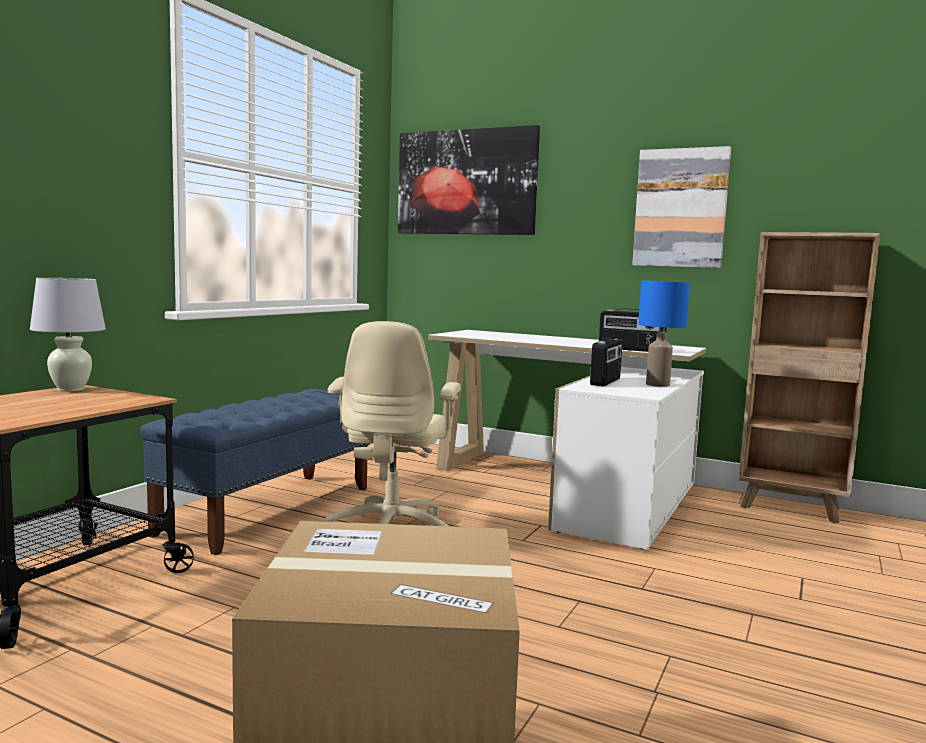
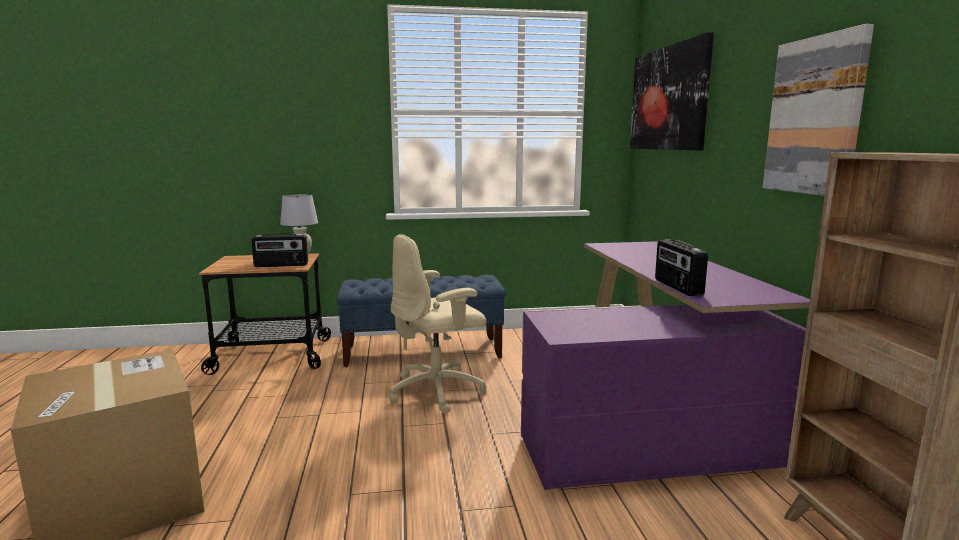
camera: 55 degrees right, 5 degrees up
white desk [428,330,706,550] -> purple desk [521,241,810,490]
radio [590,337,623,386] -> radio moved to [251,233,308,267]
blue table lamp [638,280,690,387] -> none

